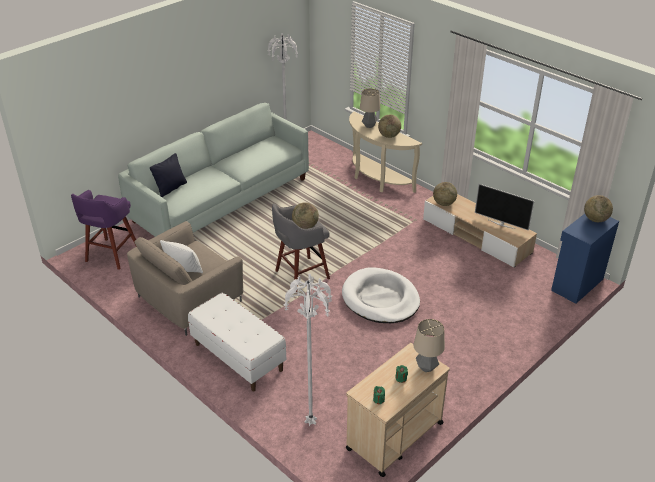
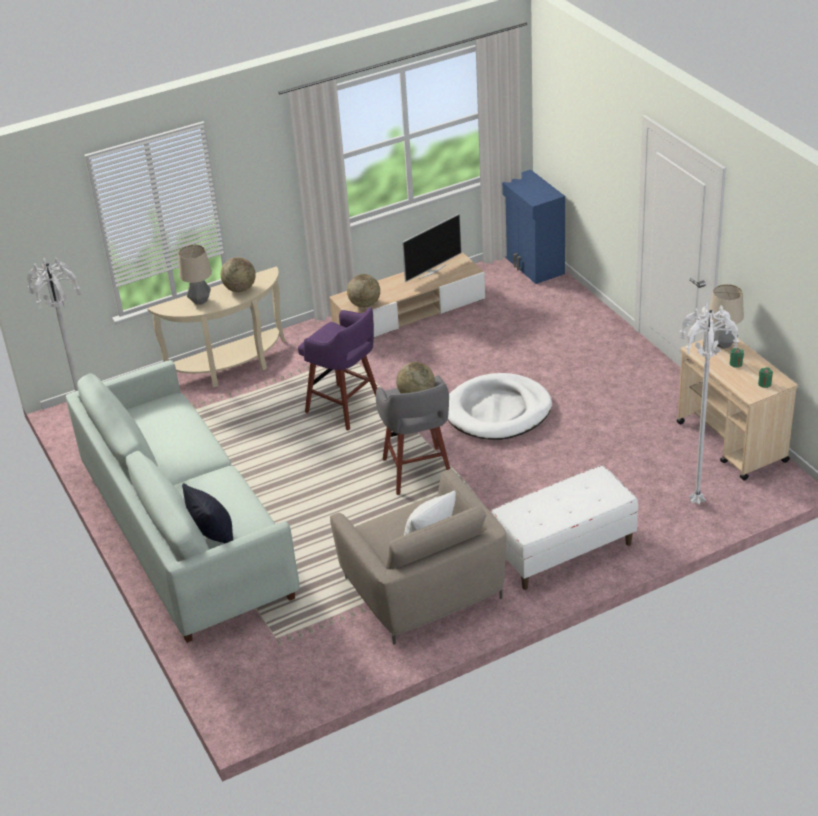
camera: 70 degrees left, 0 degrees up
purple stool [71,190,137,270] -> purple stool moved to [298,307,377,431]
globe [584,195,613,222] -> none

